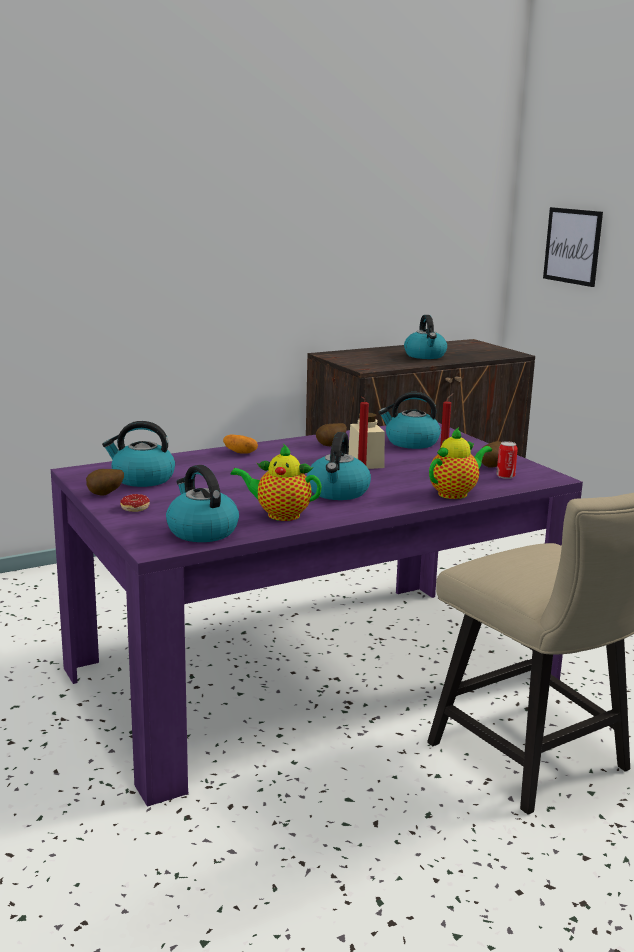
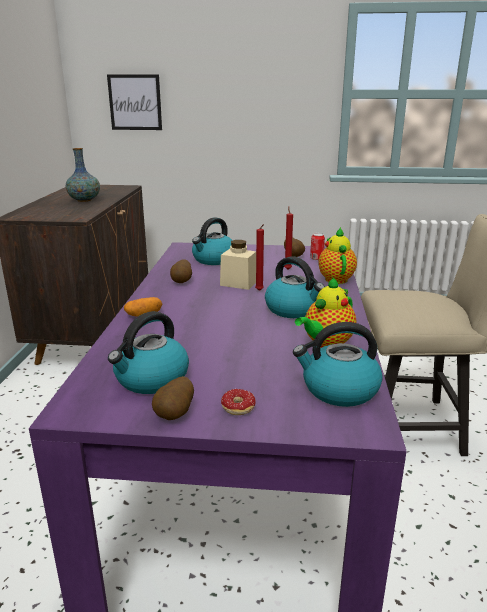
camera: 55 degrees left, 5 degrees up
kettle [404,315,447,359] -> vase [66,148,100,202]

